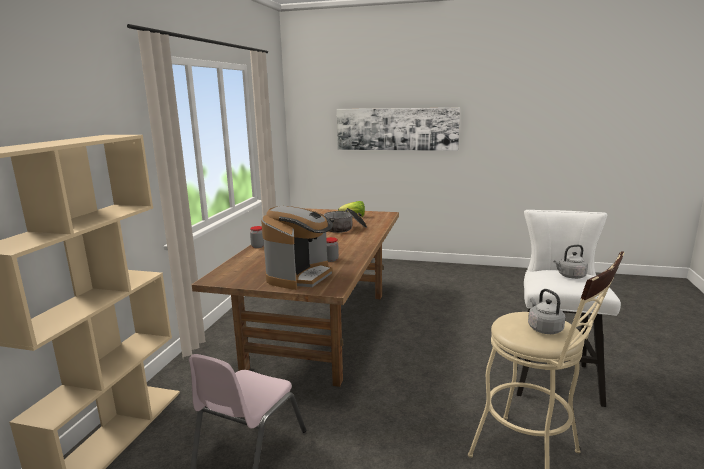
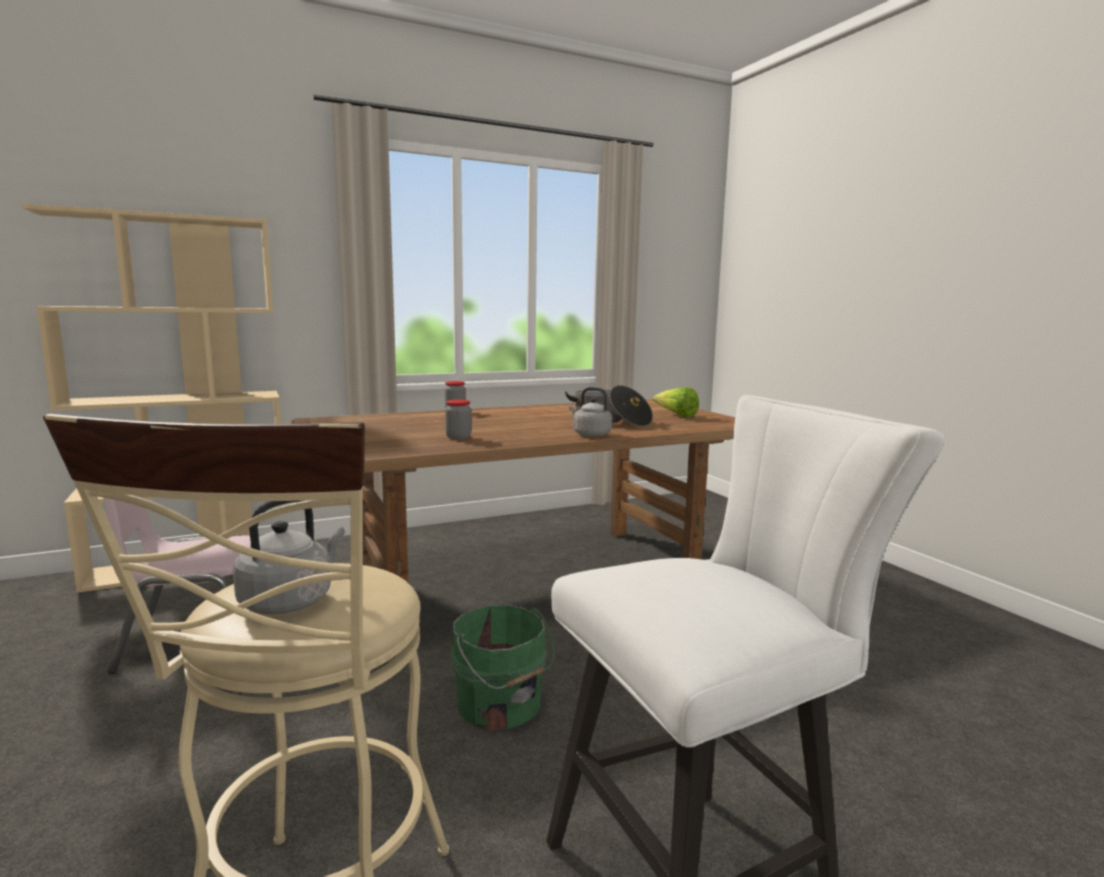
camera: 50 degrees right, 5 degrees down
coffee machine [261,206,333,290] -> none
picture [337,108,460,151] -> none
grey kettle [554,245,588,279] -> grey kettle moved to [569,387,612,437]
none -> green bucket [451,605,554,730]

